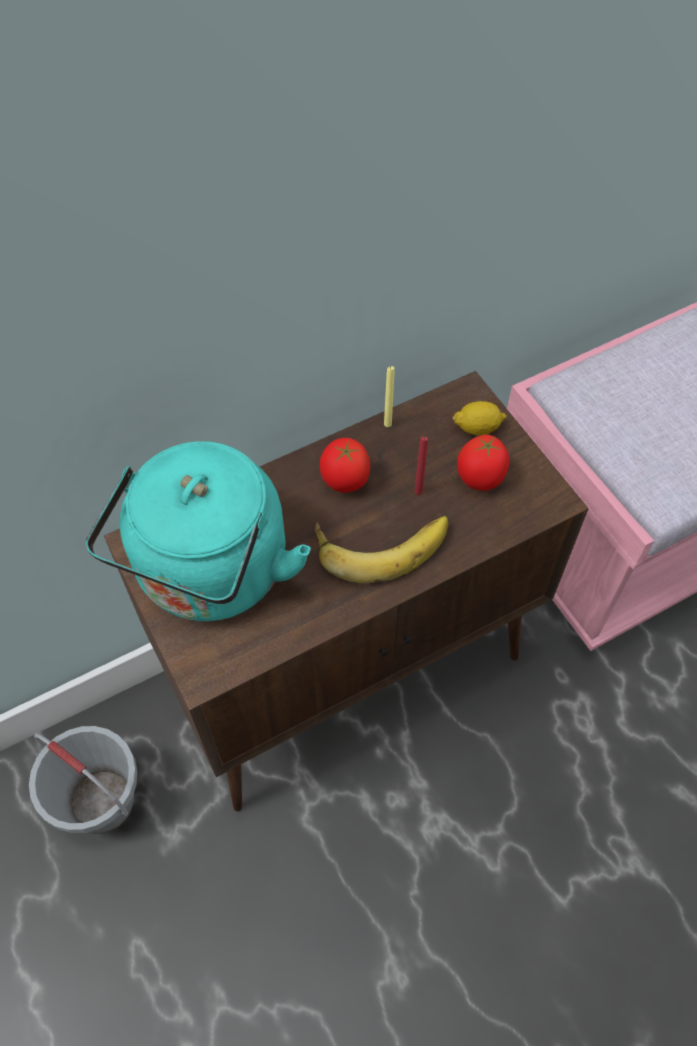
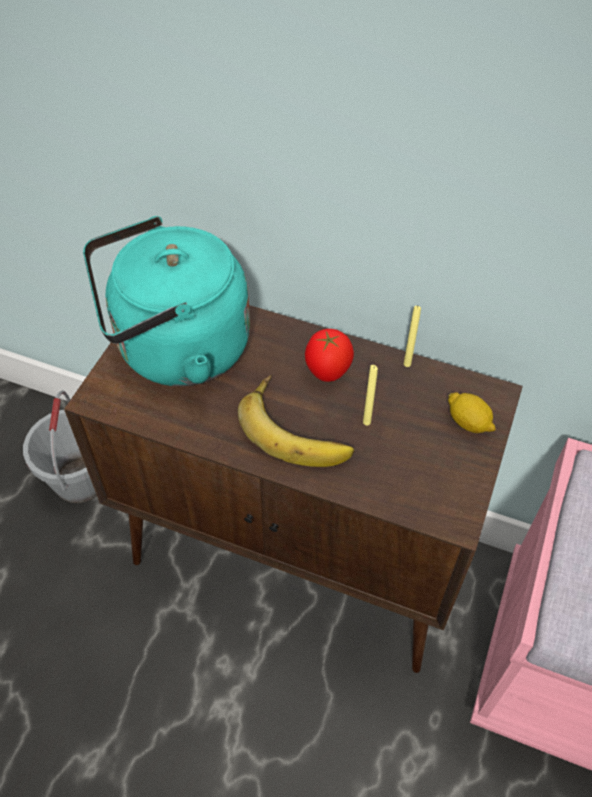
camera: 50 degrees right, 5 degrees down
red candle [415,436,428,495] -> yellow candle [363,365,378,425]
tomato [457,435,509,491] -> none

